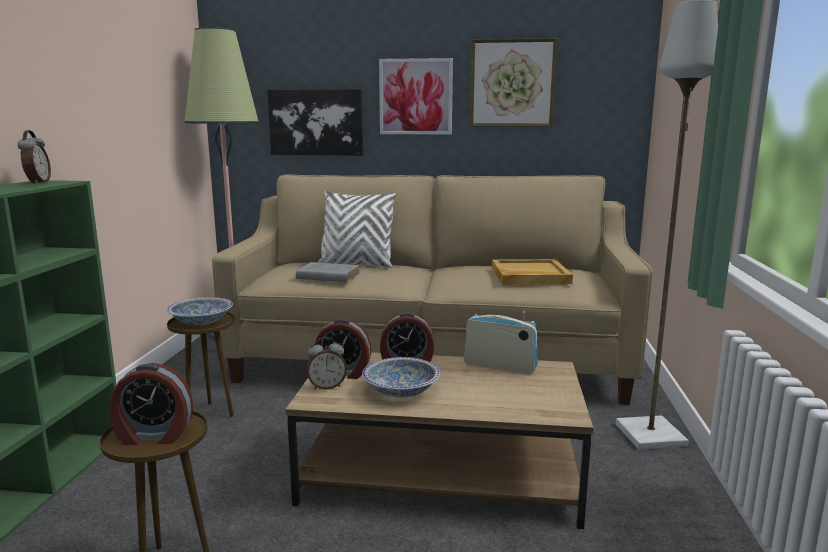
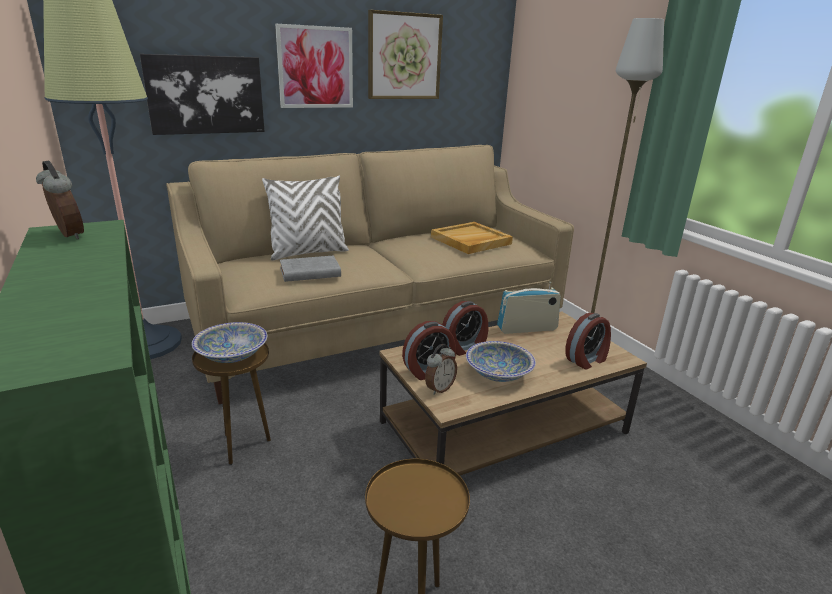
camera: 35 degrees left, 10 degrees up
alarm clock [110,363,193,445] -> alarm clock moved to [565,313,611,370]

